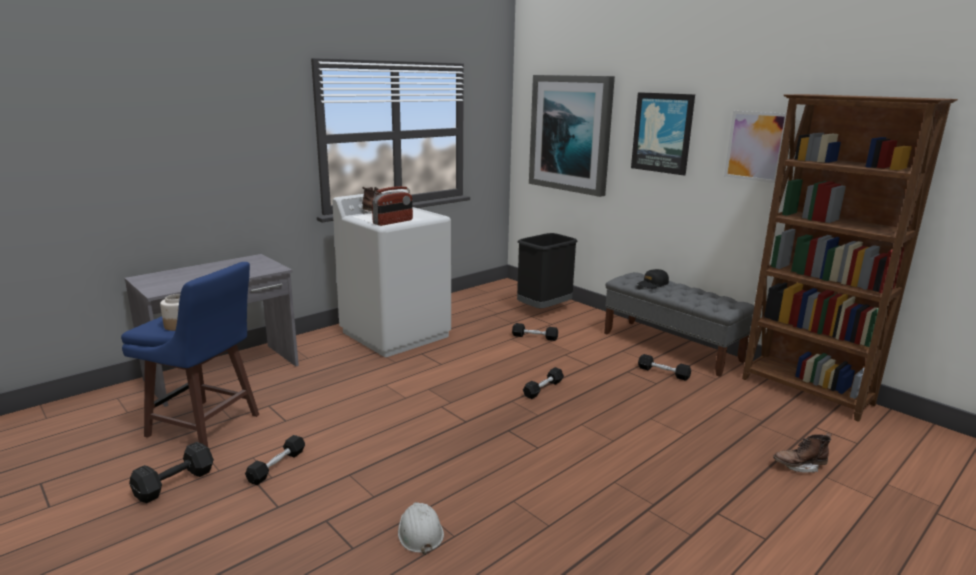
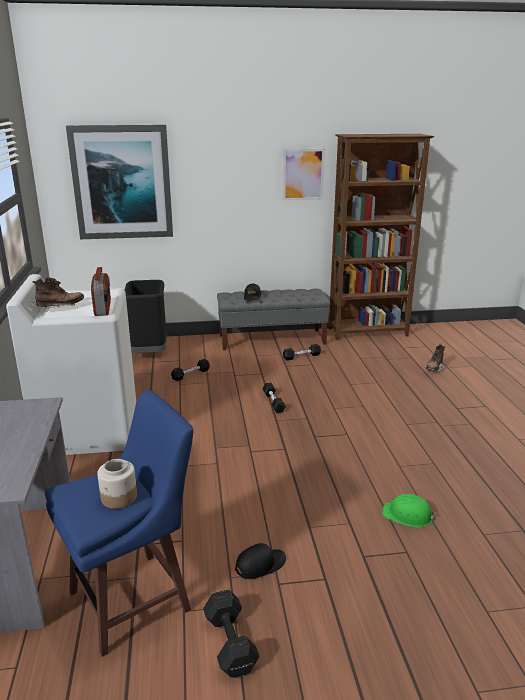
camera: 55 degrees left, 5 degrees up
black dumbbell [245,435,305,485] -> black cap [235,543,286,579]
white hard hat [398,502,444,555] -> green hard hat [382,494,437,528]
picture [631,92,695,176] -> none

